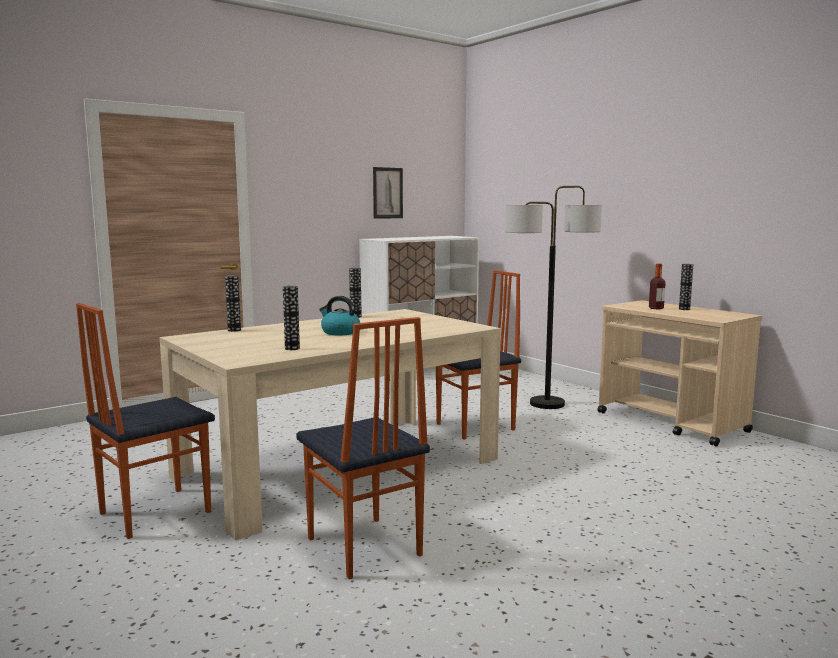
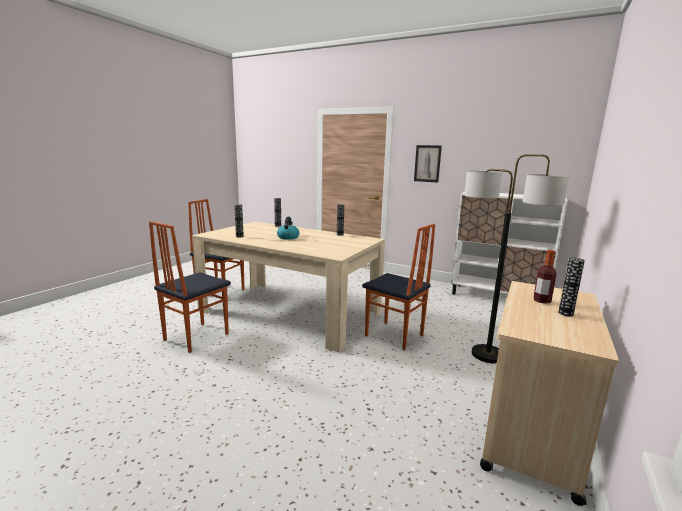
camera: 65 degrees right, 5 degrees up
picture [373,167,403,219] -> picture moved to [414,145,442,183]

